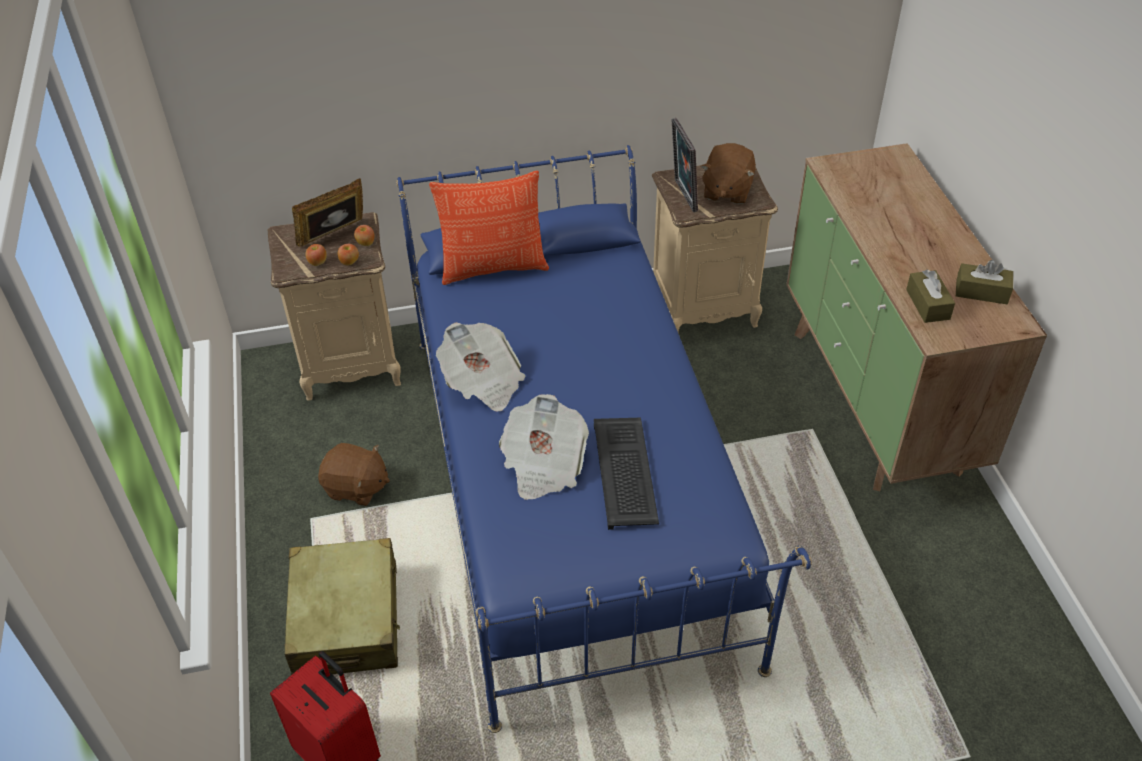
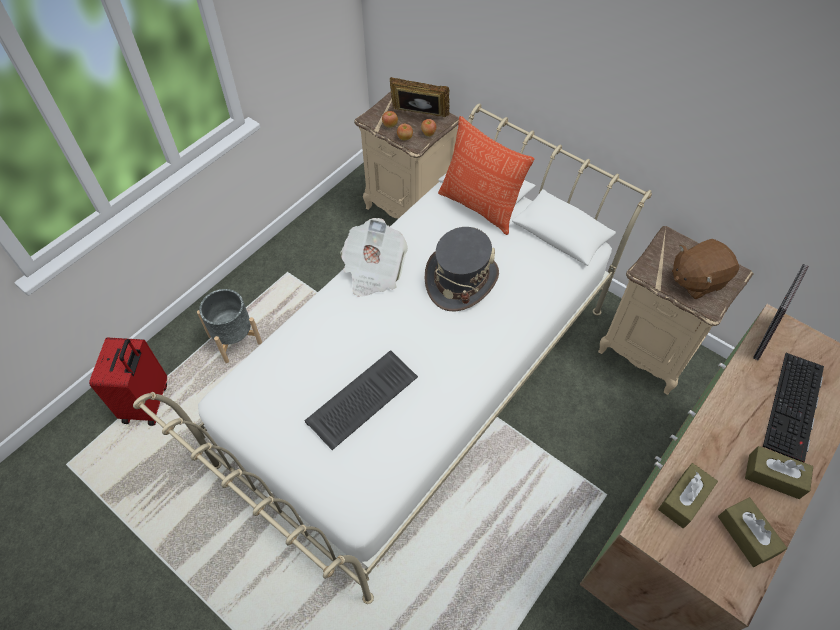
camera: 50 degrees right, 10 degrees up
beige suitcase [285,538,400,675] -> grey planter [197,289,262,363]
brown plush toy [318,443,390,506] -> none
blue bed [396,145,812,733] -> white bed [133,103,652,604]
newspaper [499,394,589,500] -> none
picture frame [671,118,698,212] -> picture frame moved to [753,264,809,360]
none -> grey hat [424,227,499,311]
none -> brown tissue box [745,446,813,499]
none -> keyboard [763,353,824,462]

